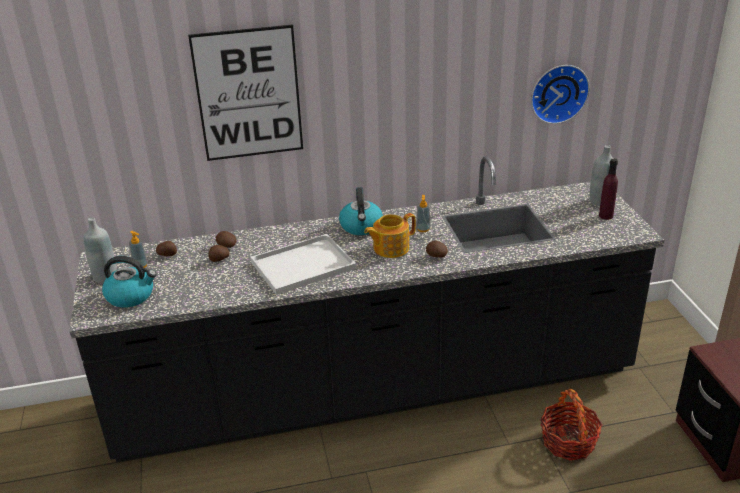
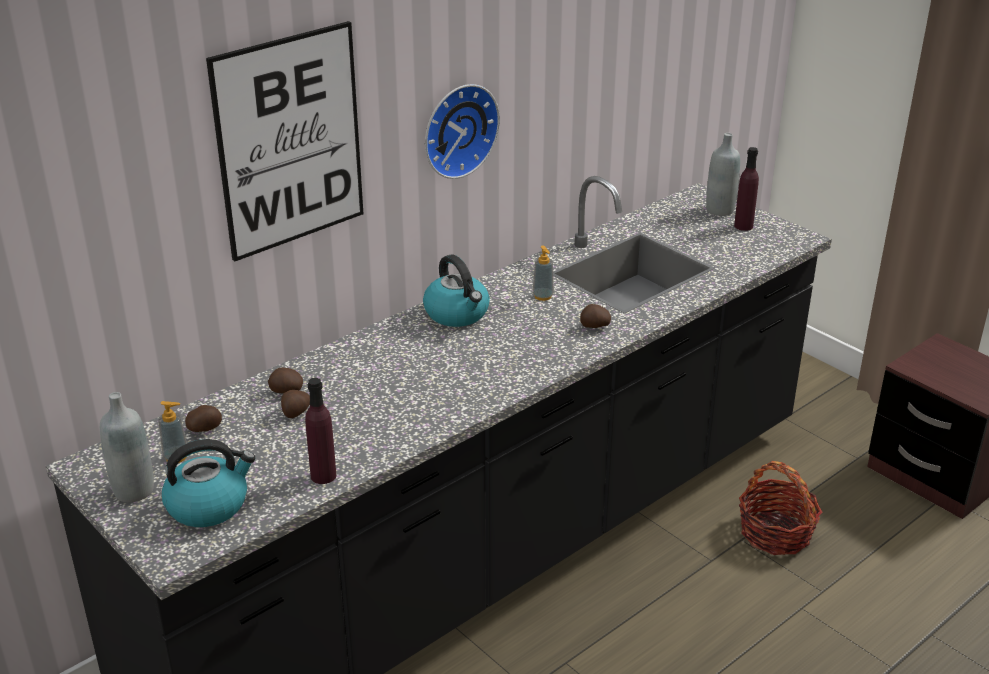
camera: 30 degrees left, 0 degrees up
white tray [250,234,356,295] -> none
teapot [364,213,416,258] -> none
wall clock [531,65,590,124] -> wall clock moved to [425,84,500,179]
none -> purple bottle [305,378,336,484]

